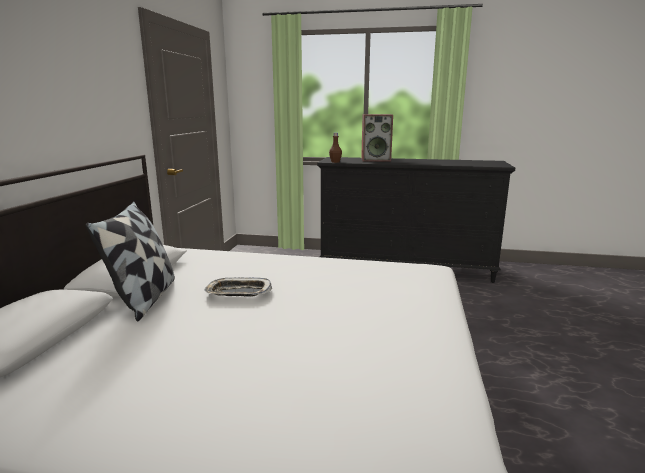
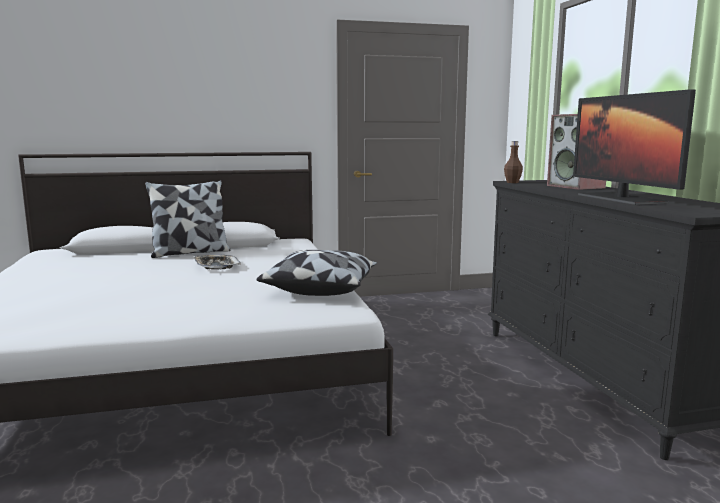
camera: 65 degrees right, 5 degrees down
none -> pillow [256,250,377,296]
none -> monitor [573,89,696,205]

